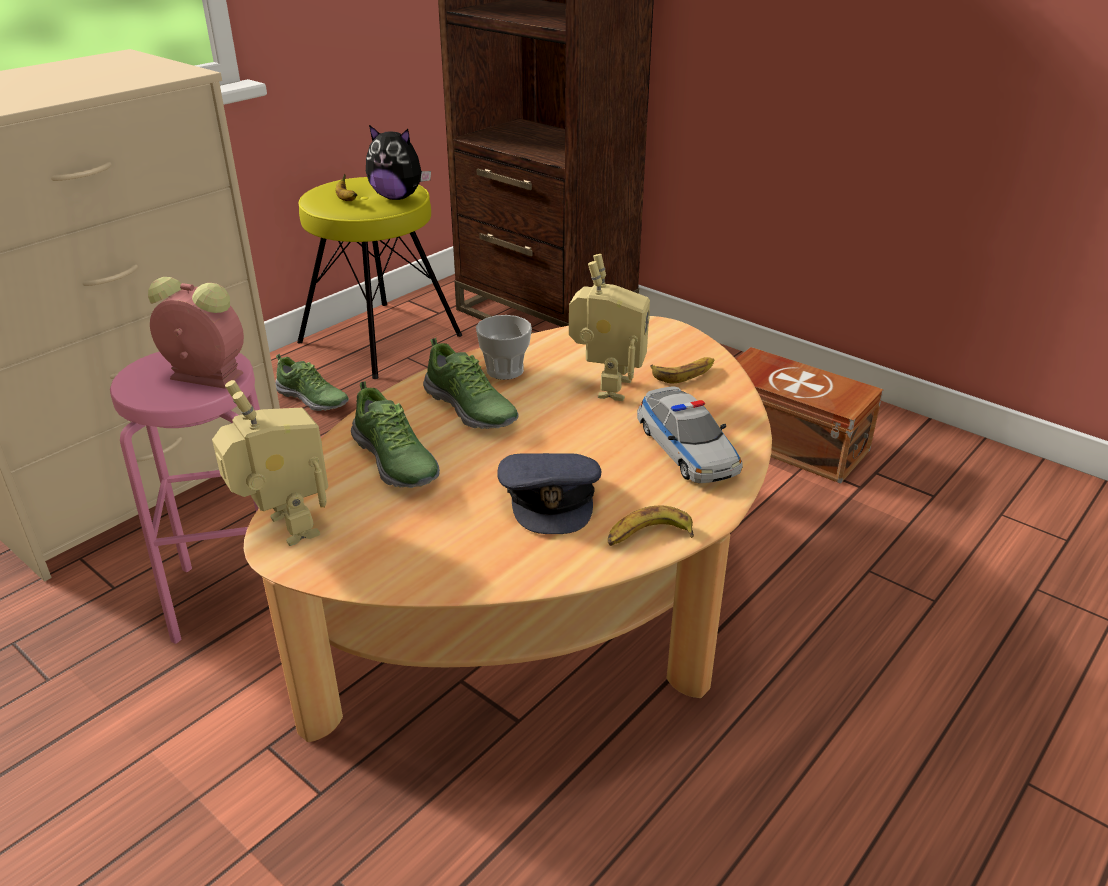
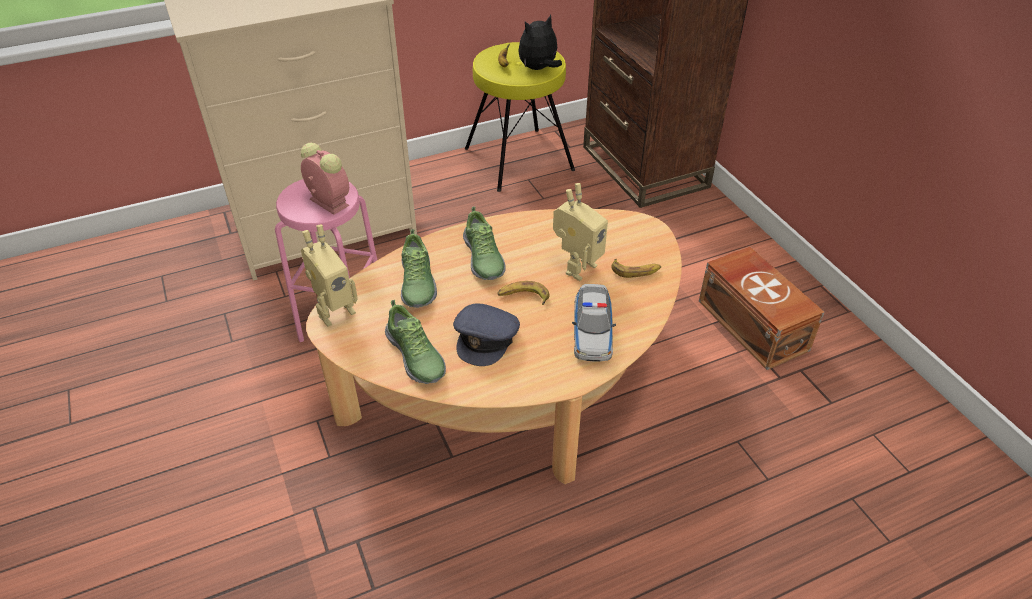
camera: 25 degrees right, 10 degrees up
toy robot [212,380,328,546] -> toy robot turned 60 degrees clockwise [301,224,358,327]
shoe [275,354,349,411] -> shoe moved to [385,300,446,384]
plush toy [366,125,431,200] -> plush toy turned 105 degrees clockwise [518,15,562,70]
cup [476,315,532,380] -> none
banana [608,505,694,546] -> banana moved to [498,281,549,305]

